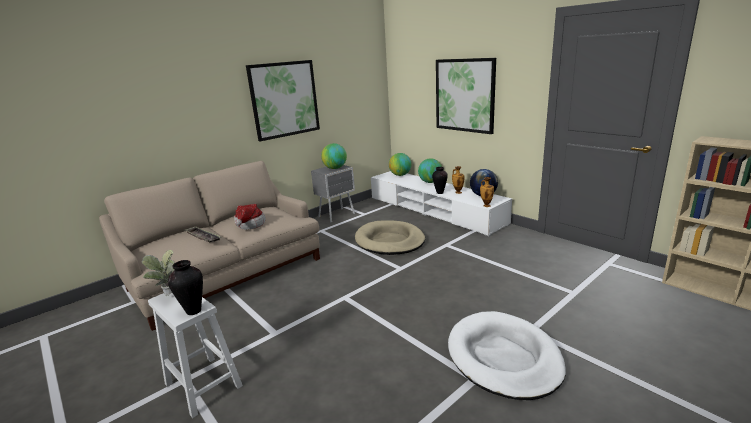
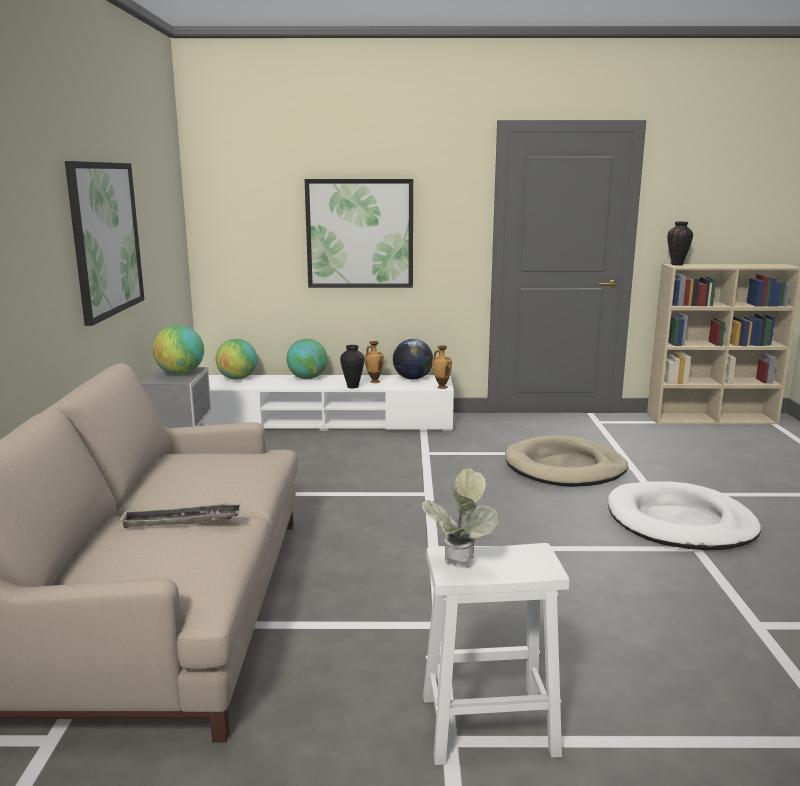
camera: 50 degrees left, 5 degrees down
vase [168,260,203,315] -> vase moved to [667,222,693,265]
hat [234,204,266,230] -> none
beige dog bed [355,220,425,255] -> beige dog bed moved to [505,435,628,487]

